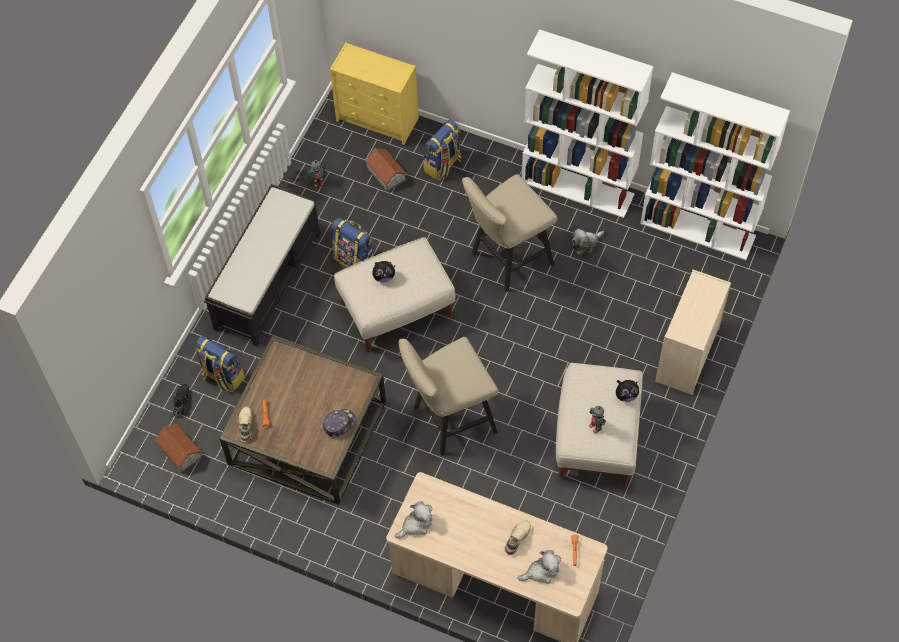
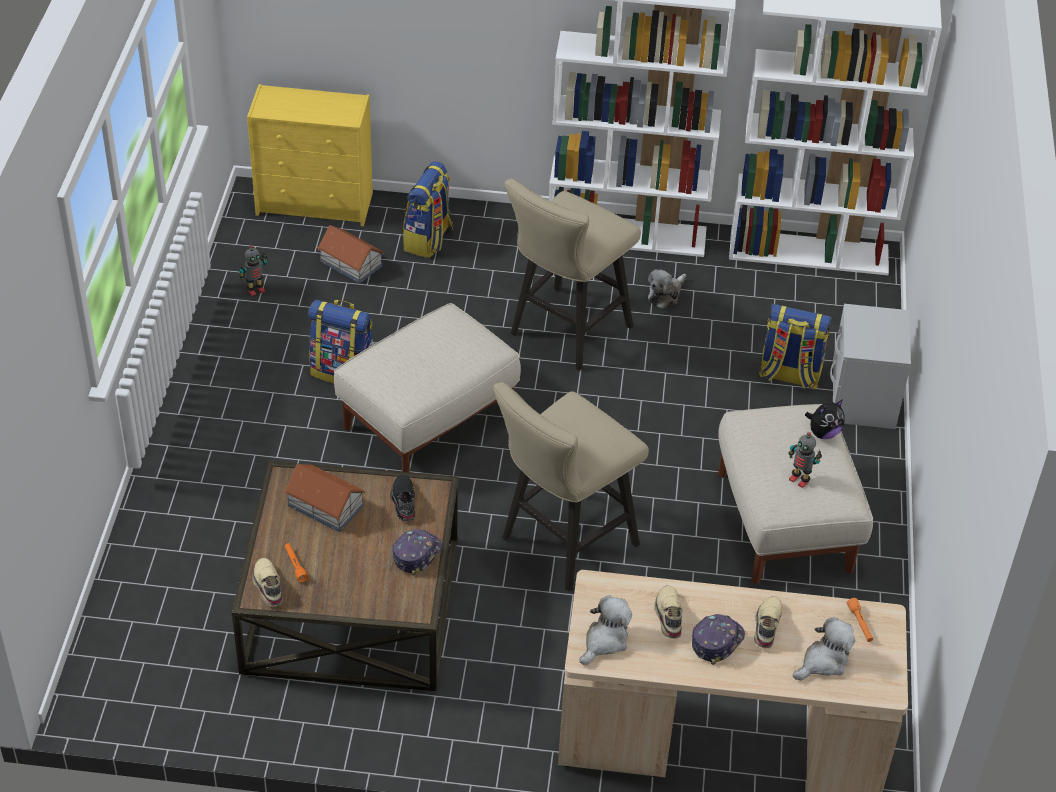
camera: 20 degrees left, 15 degrees down
toy house [155,424,202,473] -> toy house moved to [284,464,365,532]
black shoe [173,384,189,417] -> black shoe moved to [390,475,415,521]
backpack [196,336,245,392] -> backpack moved to [759,304,832,389]
black bench [204,184,320,347] -> none
plush toy [372,261,395,282] -> none
beige dresser [655,270,731,395] -> grey nightstand [830,304,911,429]
none -> beige shoe [654,585,683,639]
none -> cap [692,614,745,665]

